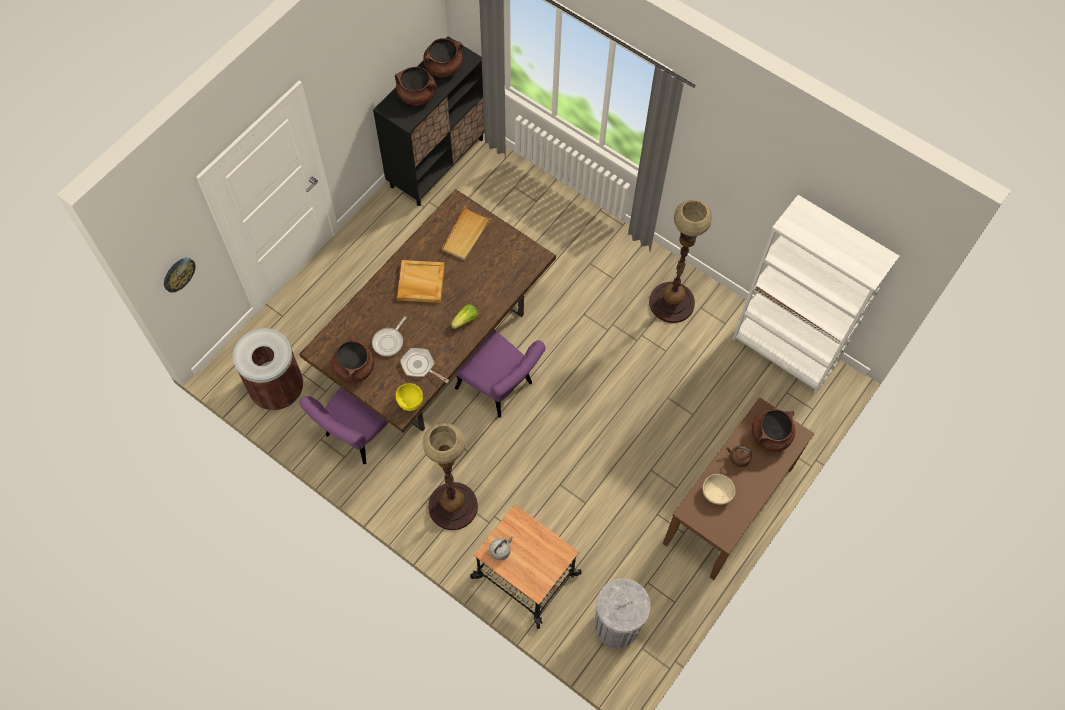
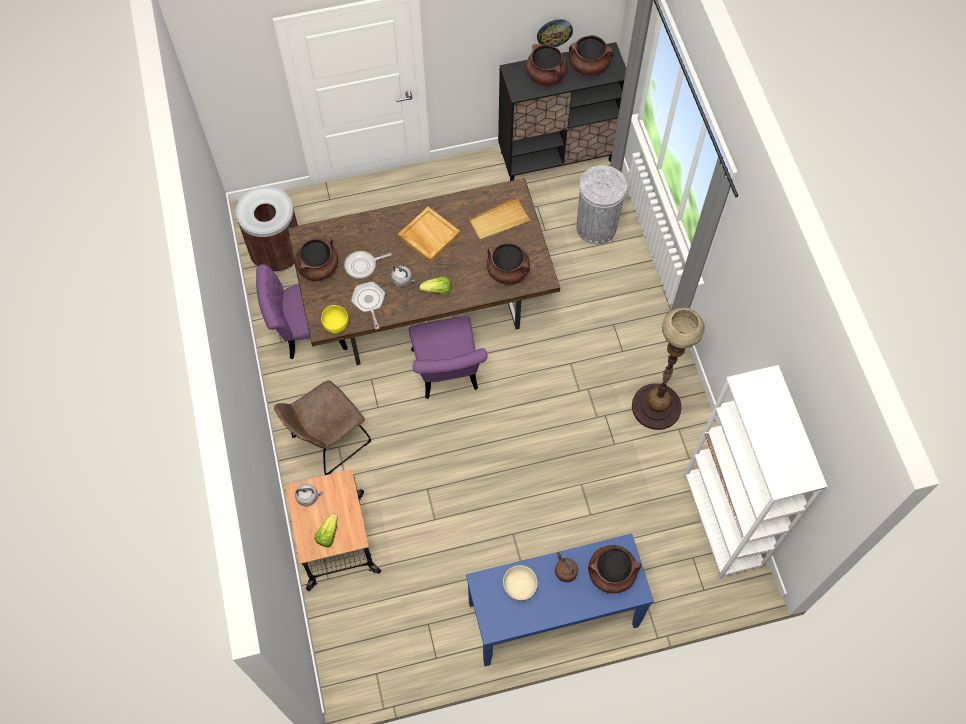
camera: 40 degrees right, 0 degrees up
wall clock [164,258,196,293] -> wall clock moved to [537,19,573,47]
floor lamp [422,423,478,530] -> brown chair [274,381,371,475]
grey trash can [594,578,651,648] -> grey trash can moved to [577,165,627,245]
brown console table [663,397,814,580] -> blue console table [466,534,654,666]
none -> lettuce [315,514,338,547]
none -> grey kettle [391,266,415,287]
none -> brown cooking pot [486,243,530,284]

